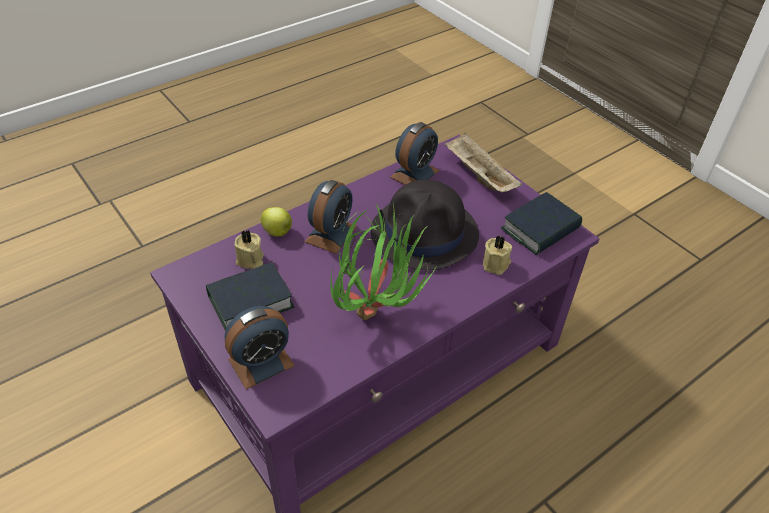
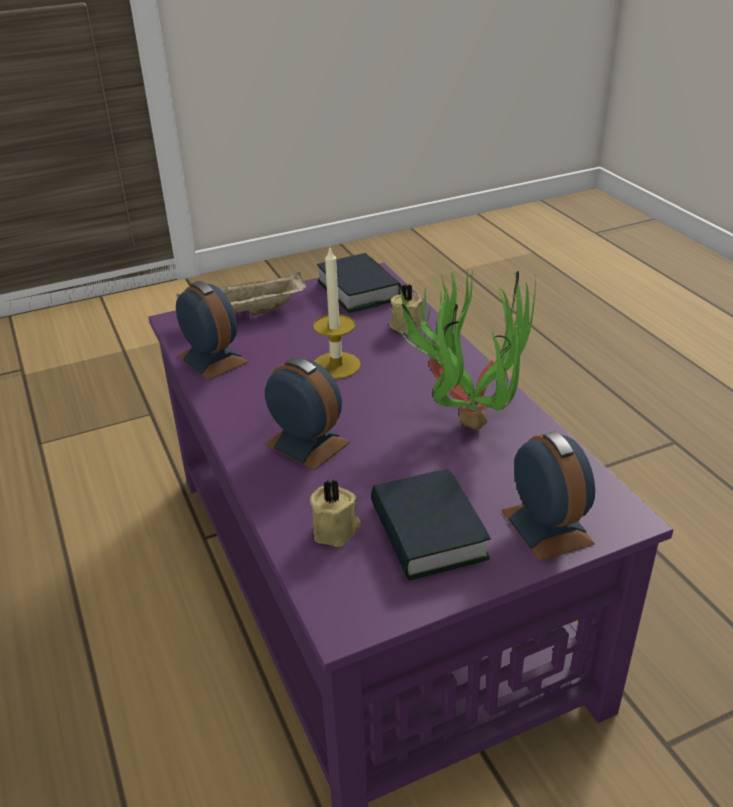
camera: 75 degrees left, 10 degrees down
apple [261,207,292,236] -> none
black hat [371,180,479,270] -> candle [313,248,361,379]

